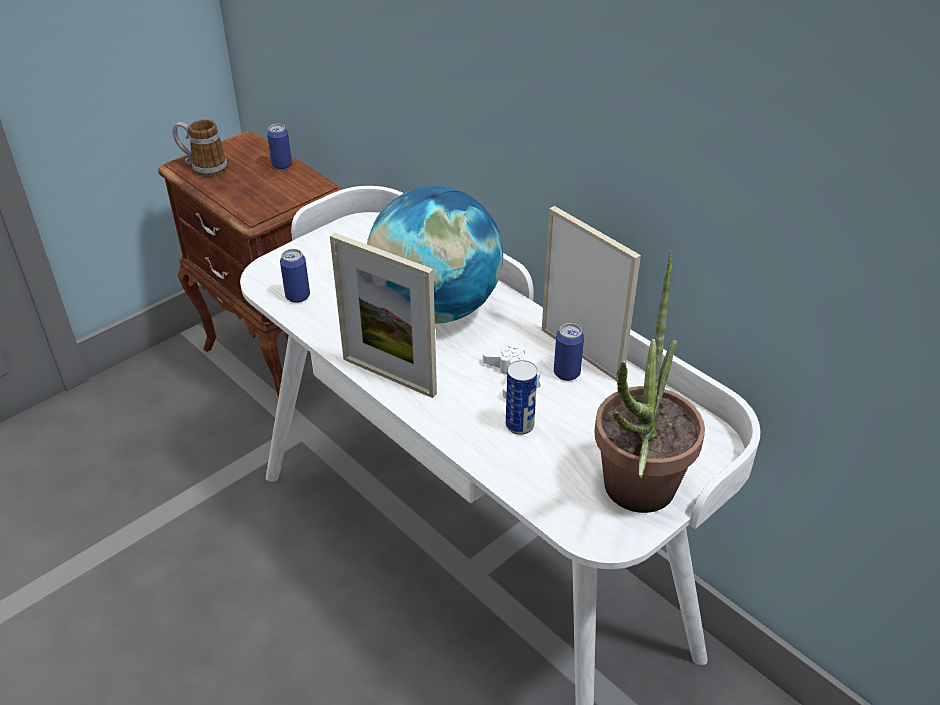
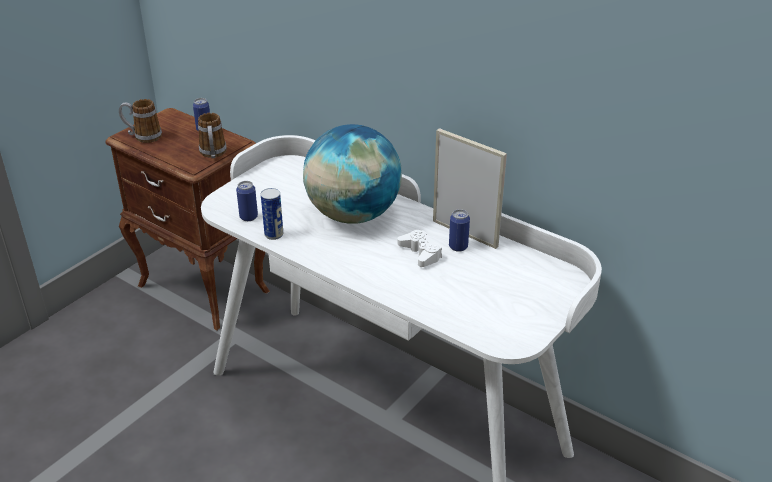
camera: 10 degrees left, 5 degrees down
picture frame [330,232,437,398] -> none
can [506,360,537,435] -> can moved to [261,188,283,240]
potted plant [594,251,705,513] -> none
none -> mug [198,113,227,158]

